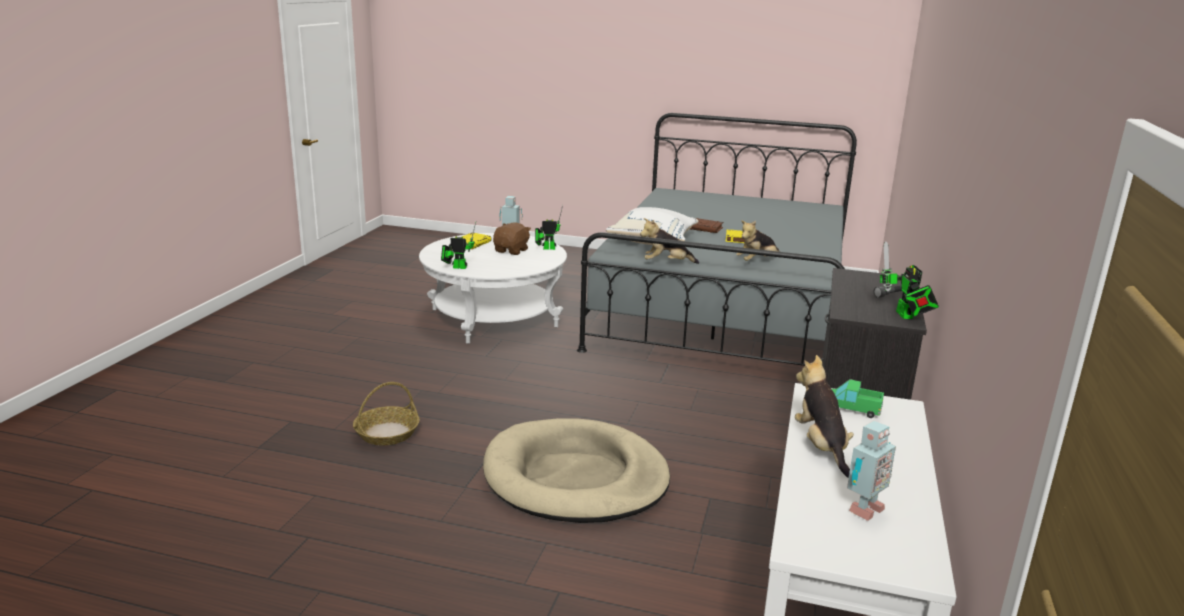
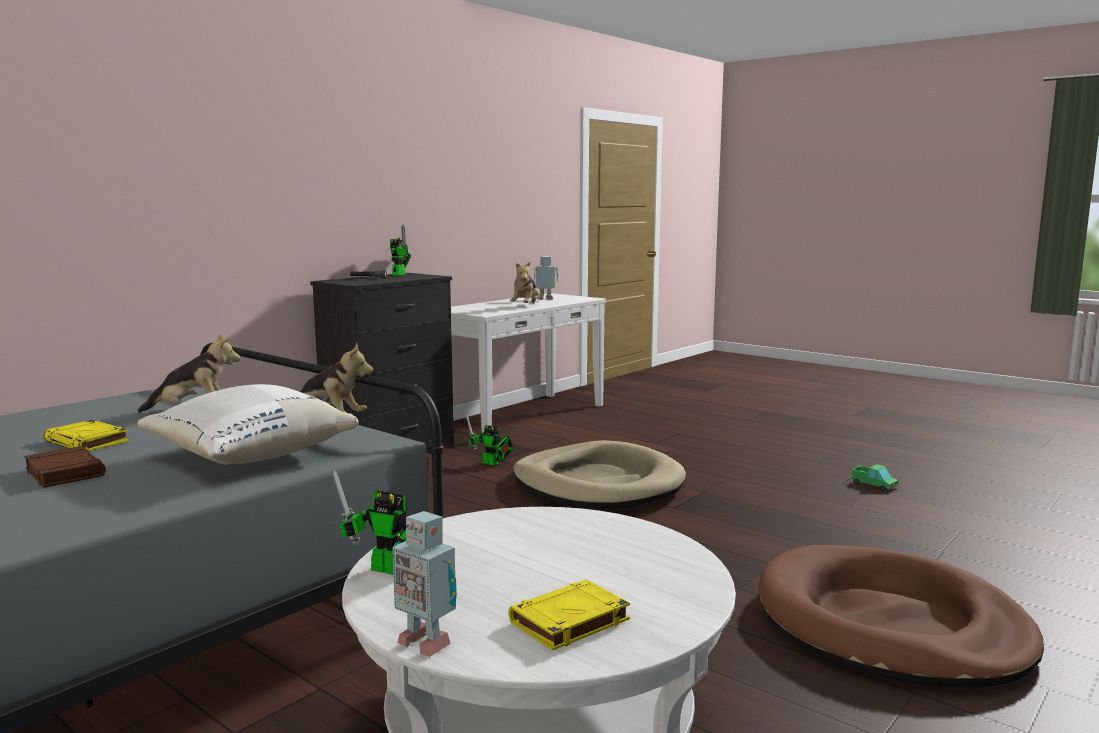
camera: 155 degrees left, 10 degrees down
basket [353,382,420,445] -> none
toy robot [441,222,476,269] -> toy robot moved to [466,413,514,465]
brown plush toy [493,223,531,255] -> none
toy truck [832,379,884,418] -> toy truck moved to [850,464,899,491]
none -> brown dog bed [759,545,1044,687]

